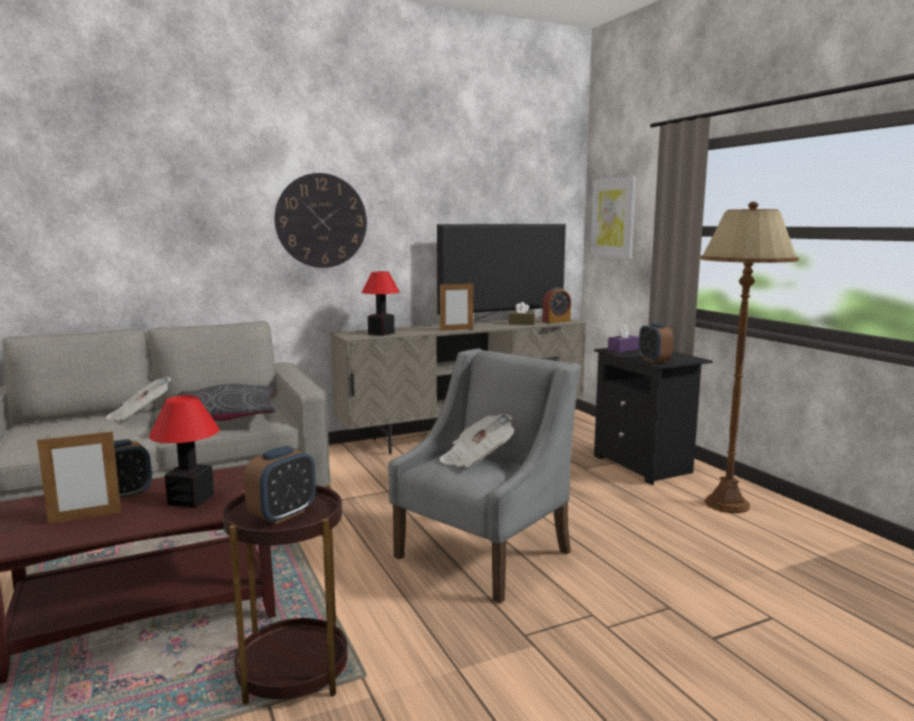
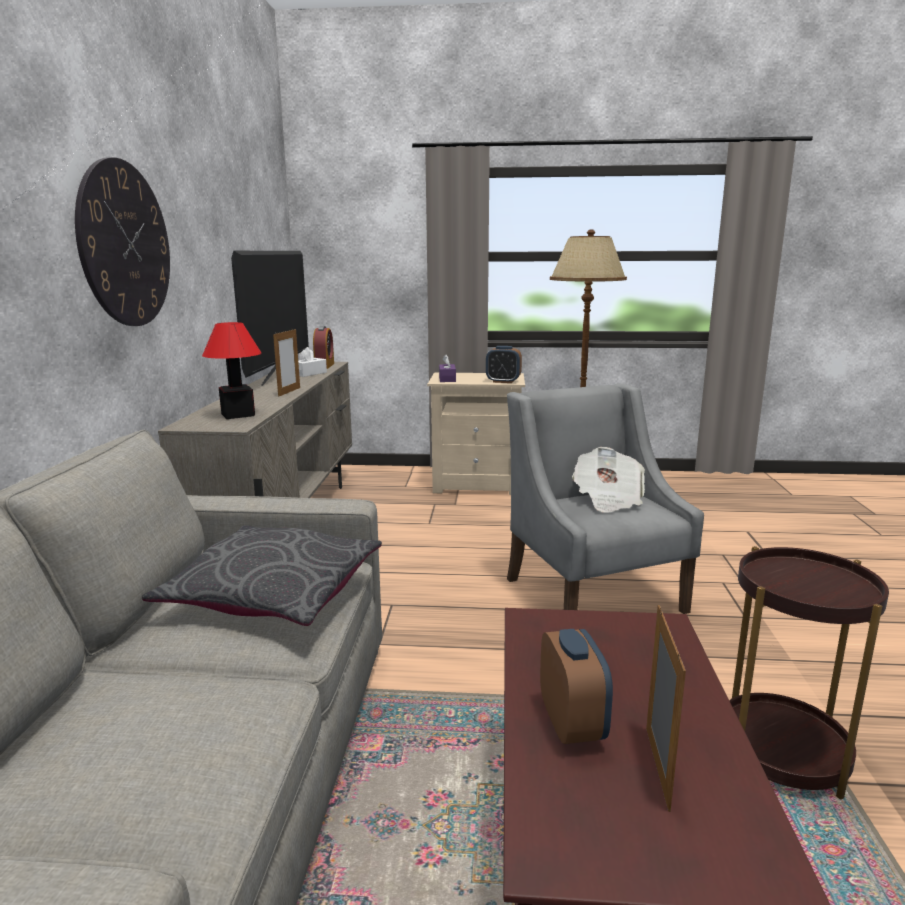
camera: 60 degrees left, 5 degrees up
newspaper [106,377,172,420] -> none
table lamp [149,395,220,507] -> none
alarm clock [244,446,316,524] -> none
brown tissue box [508,302,535,325] -> white tissue box [298,347,327,377]
picture [590,177,636,258] -> none
black nightstand [594,348,712,485] -> beige nightstand [427,373,525,495]

